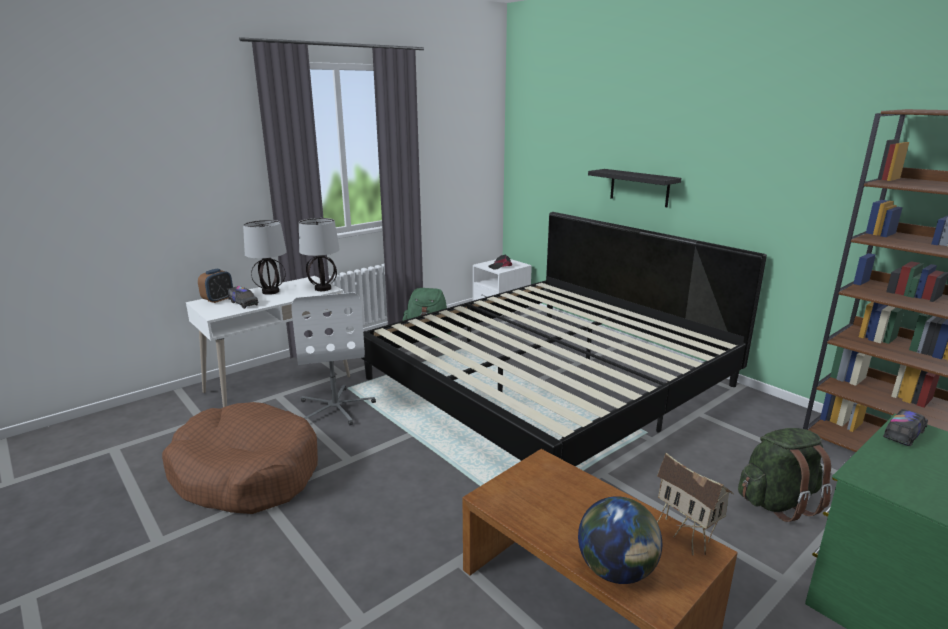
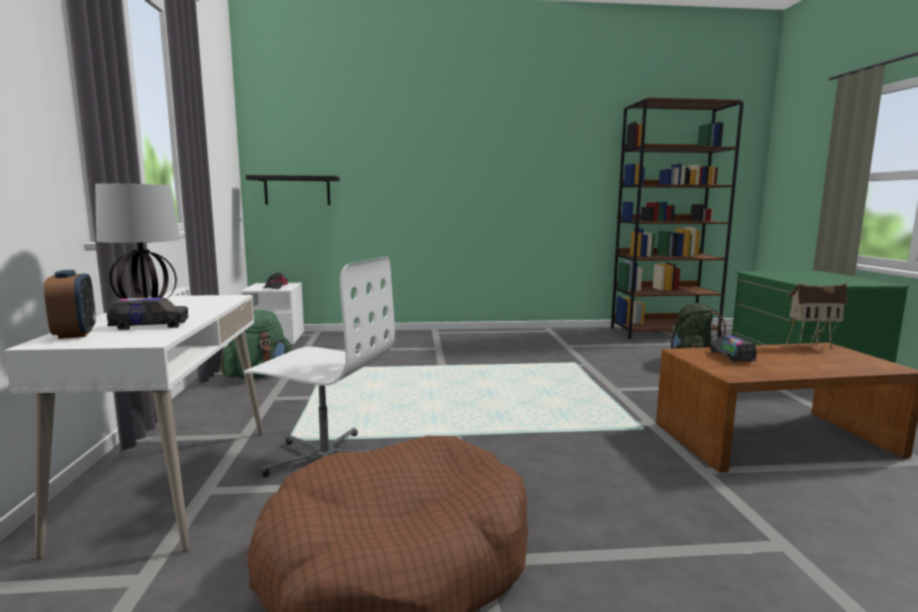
camera: 55 degrees left, 10 degrees down
table lamp [299,218,340,291] -> none
bed [361,212,767,466] -> none
globe [578,496,662,584] -> none
black shelf [588,169,681,207] -> black shelf moved to [246,175,340,205]
toy truck [883,409,928,446] -> toy truck moved to [710,336,757,362]

